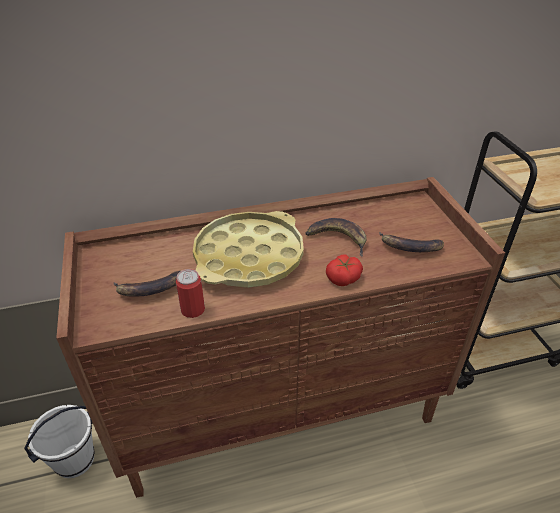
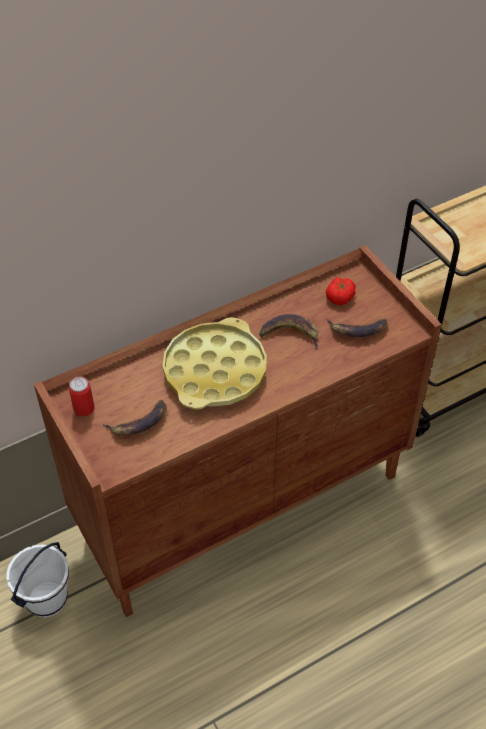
camera: 15 degrees left, 10 degrees up
can [176,269,205,318] -> can moved to [69,377,94,416]
tomato [326,254,363,286] -> tomato moved to [326,277,356,305]

